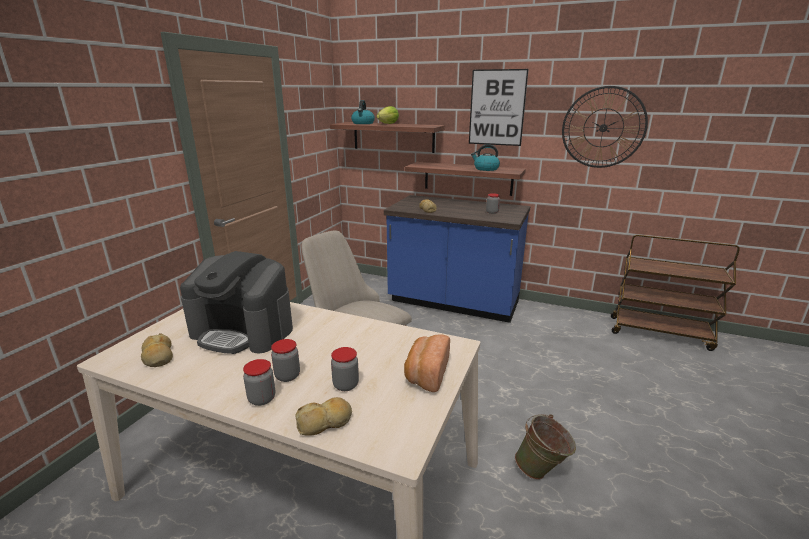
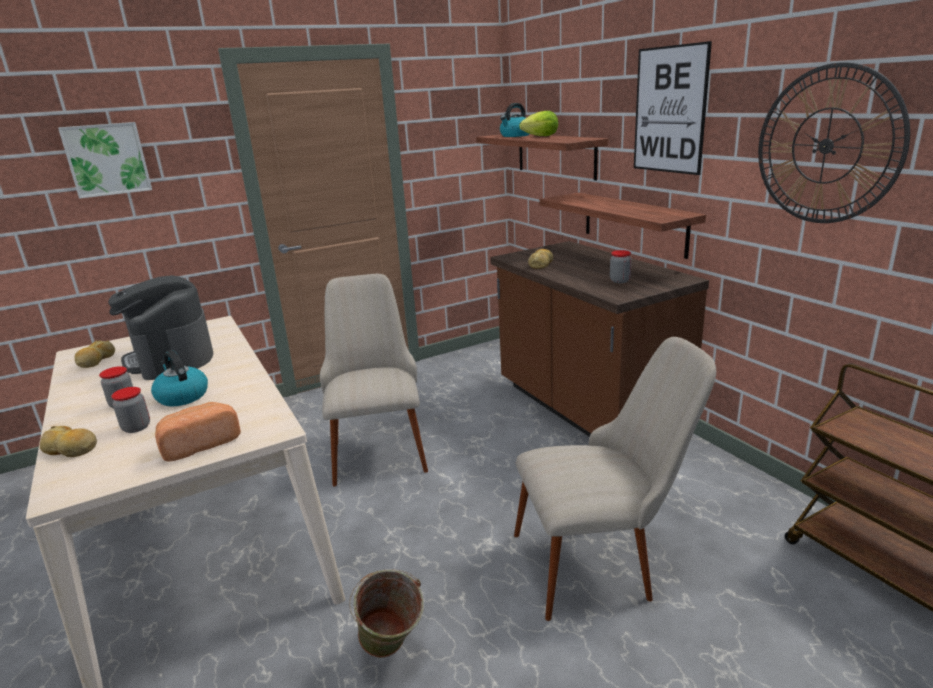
camera: 40 degrees right, 0 degrees up
jar [243,359,275,406] -> none
blue counter [384,195,530,323] -> brown counter [490,241,709,437]
kettle [471,144,500,171] -> kettle moved to [151,350,208,406]
none -> picture [58,122,152,199]
none -> beige chair [514,337,716,621]

